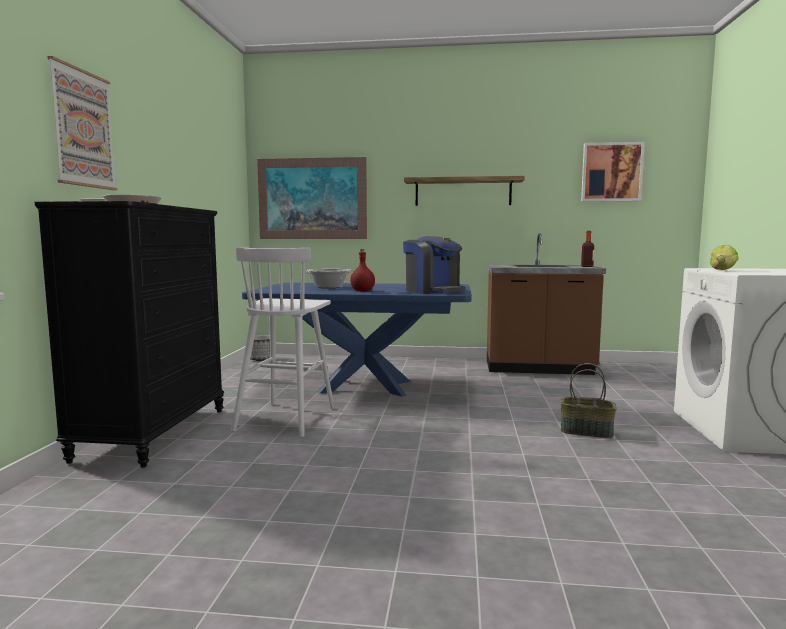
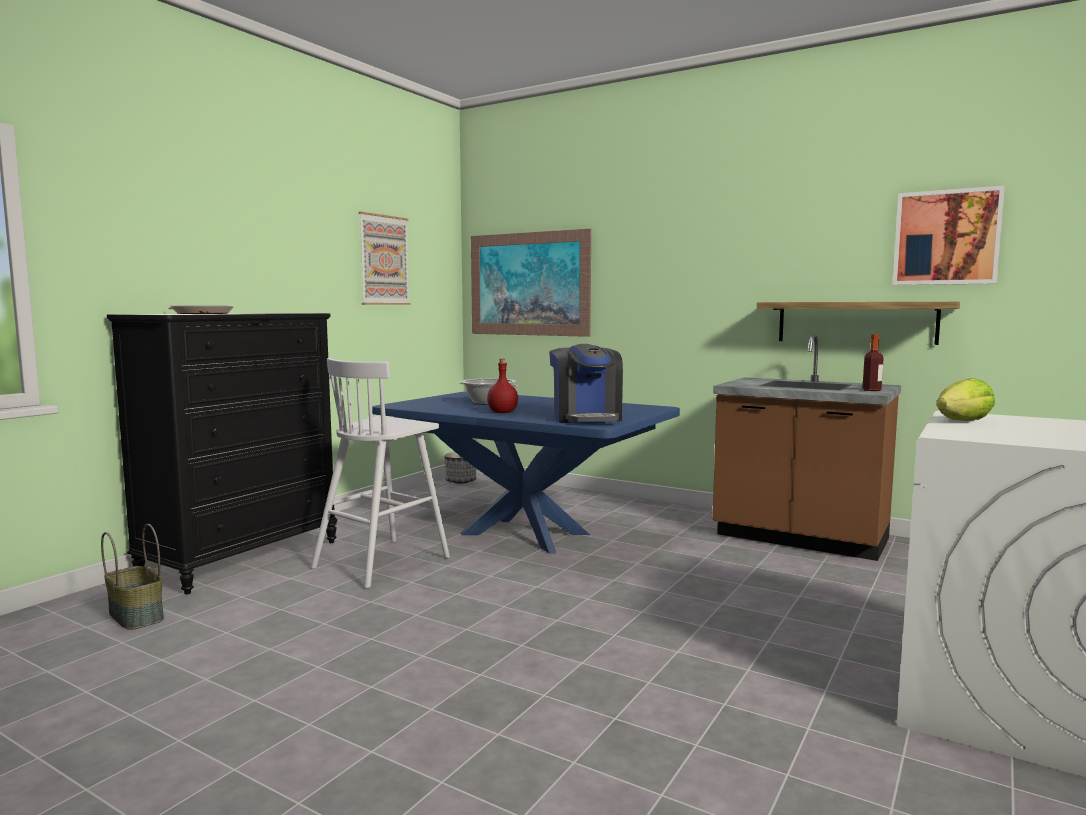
camera: 25 degrees right, 0 degrees up
picture [47,56,117,190] -> picture moved to [359,212,411,305]
shelf [404,176,525,206] -> shelf moved to [757,302,960,345]
basket [561,363,617,438] -> basket moved to [101,524,164,630]

